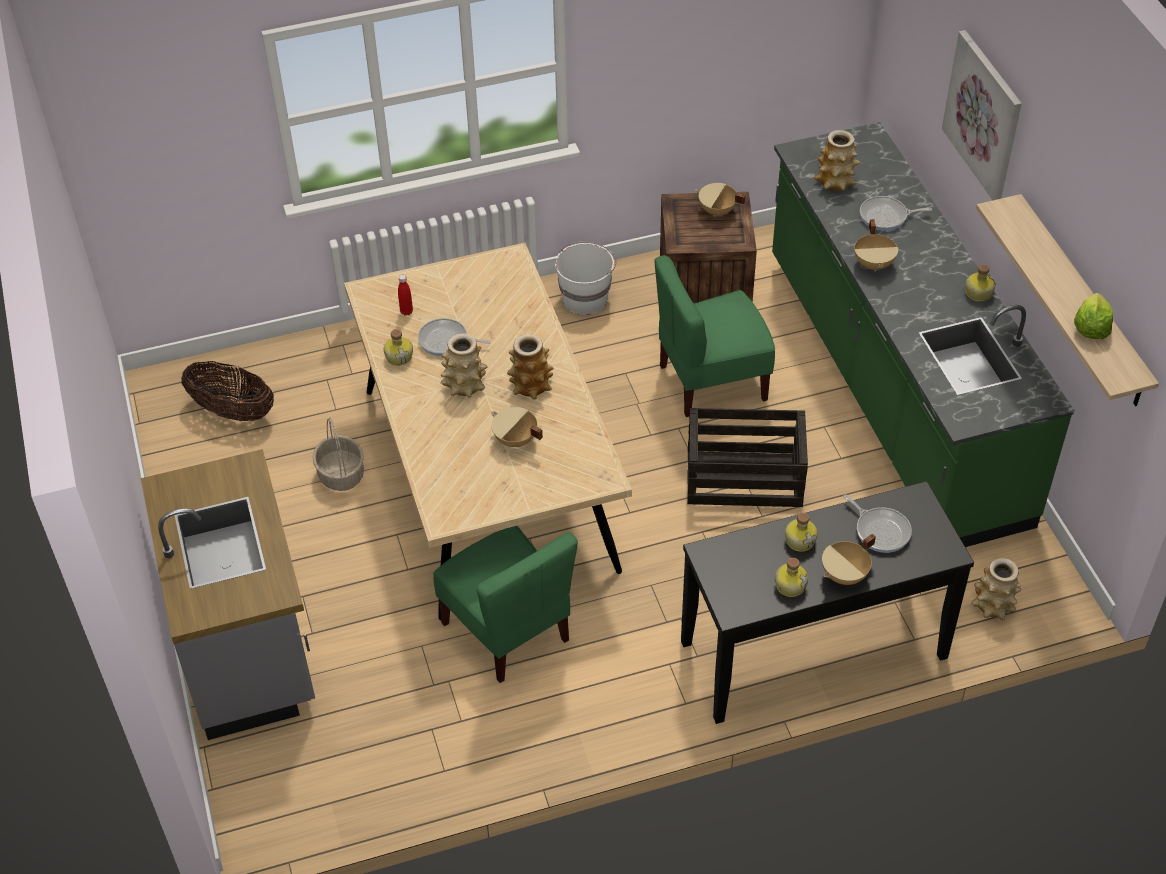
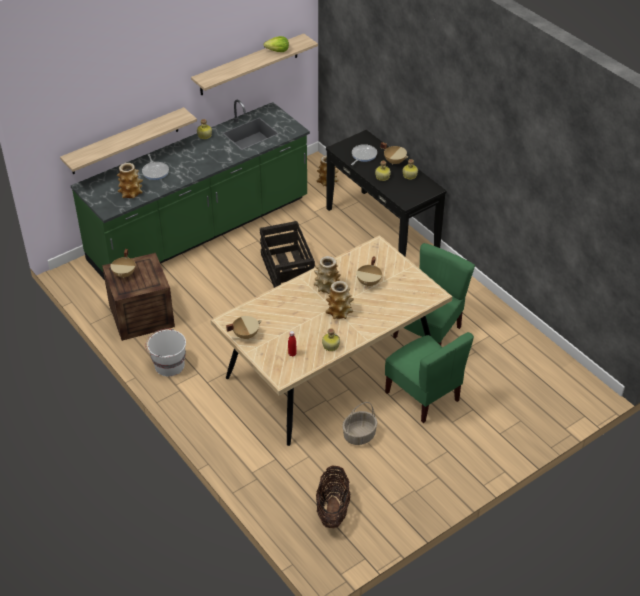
camera: 110 degrees left, 5 degrees down
grey counter [141,449,315,740] -> none
frying pan [418,318,491,356] -> none
green chair [654,255,775,417] -> green chair moved to [385,332,474,423]
beige cooking pot [854,219,898,271] -> beige cooking pot moved to [226,316,262,339]
picture [942,30,1022,200] -> none
none -> shelf [60,107,197,174]

